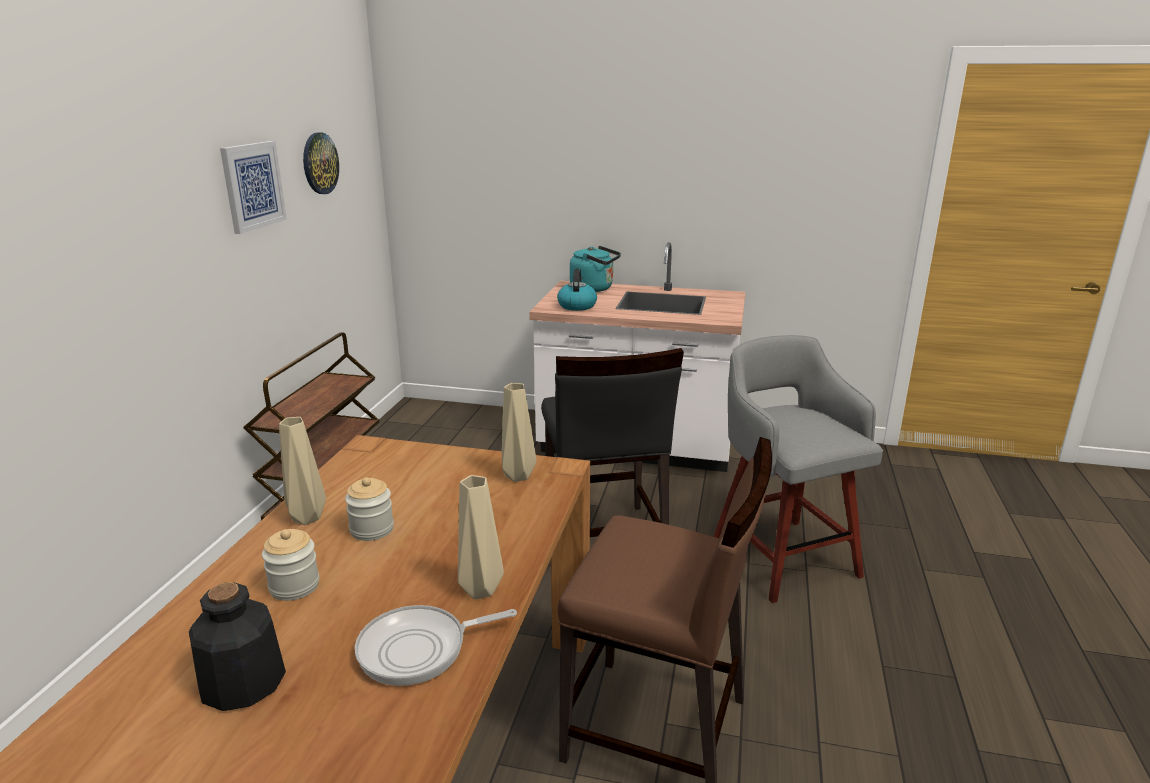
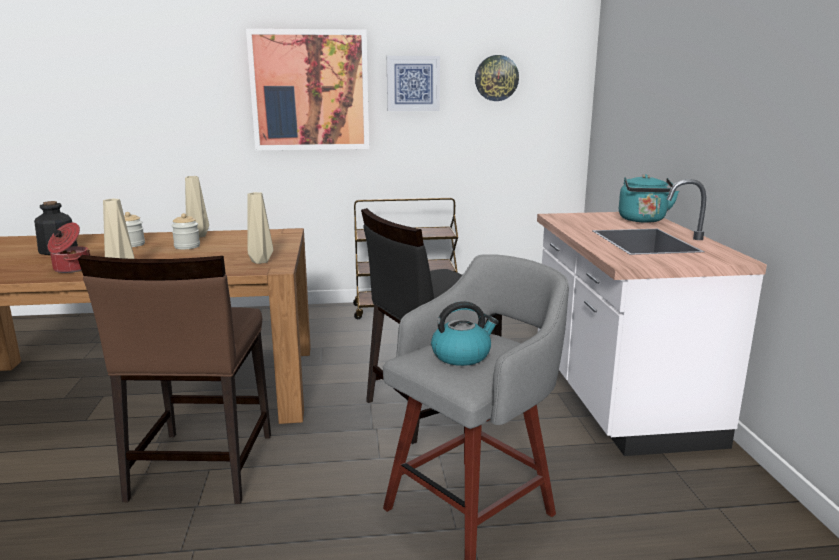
camera: 70 degrees right, 5 degrees down
frying pan [355,605,517,686] -> cooking pot [48,223,90,273]
kettle [557,268,597,311] -> kettle moved to [431,301,499,366]
none -> picture [246,29,369,150]

